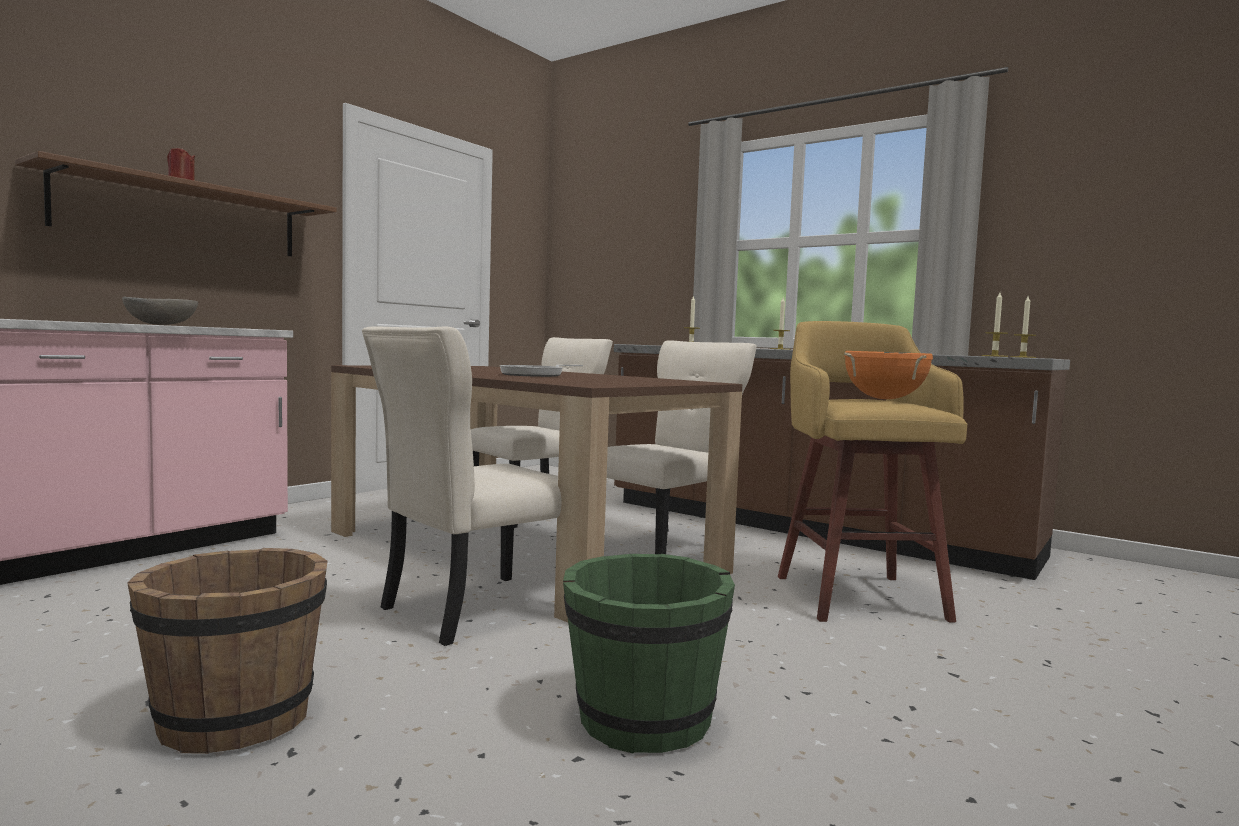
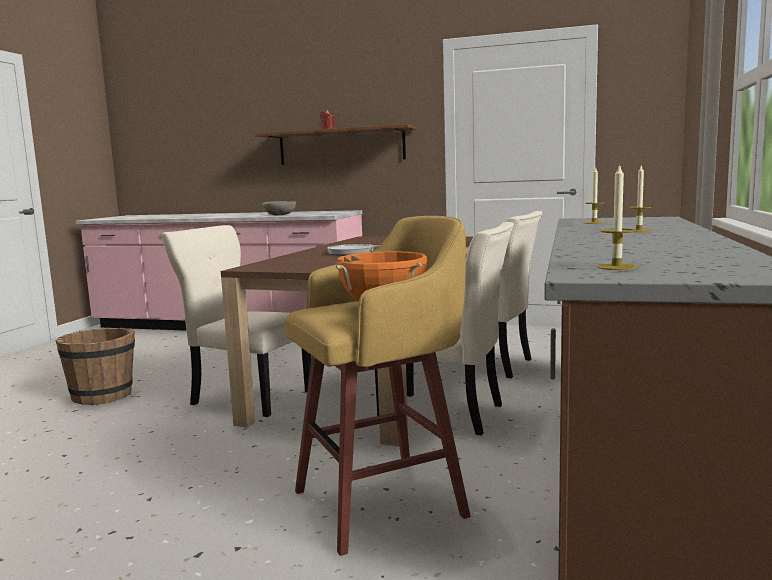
camera: 70 degrees right, 5 degrees up
green bucket [563,554,735,754] -> none
candle [1010,296,1036,358] -> none

